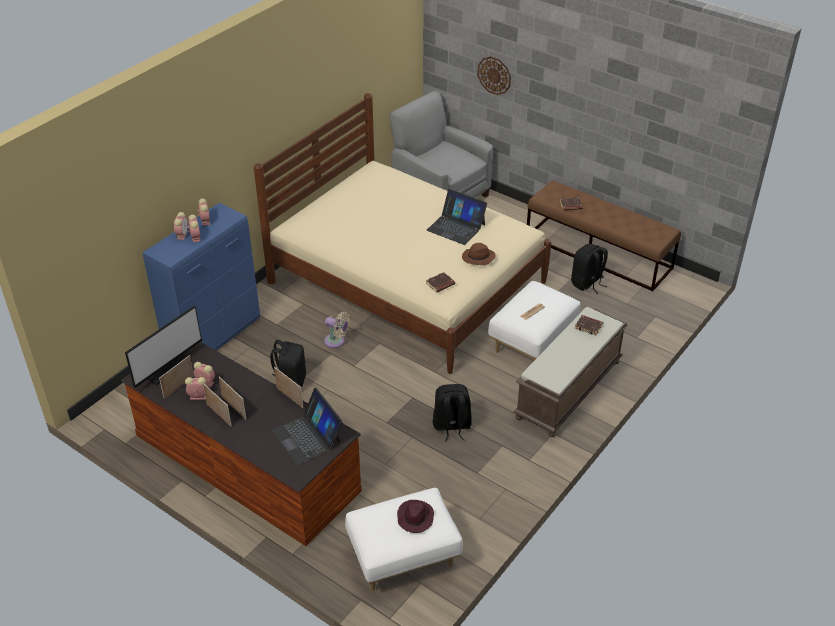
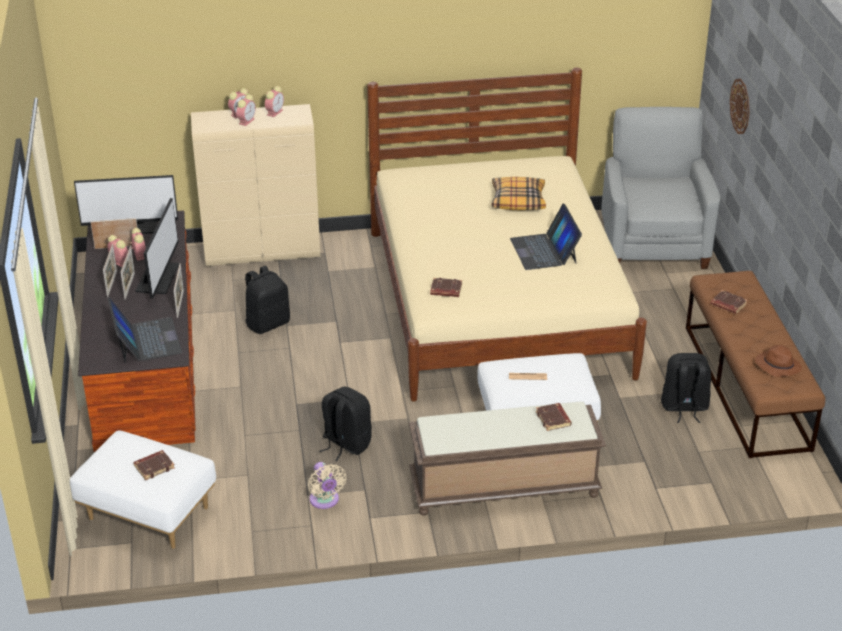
camera: 45 degrees right, 5 degrees down
blue cabinet [142,203,260,351] -> beige cabinet [191,104,320,266]
laptop [272,388,343,465] -> laptop turned 150 degrees clockwise [108,298,182,364]
beige fan [324,312,350,348] -> beige fan moved to [308,462,346,509]
purple hat [397,500,434,533] -> brown book [133,450,175,480]
brown hat [462,243,496,265] -> brown hat moved to [755,345,802,377]
none -> monitor [135,198,179,299]
none -> pillow [492,177,546,210]

